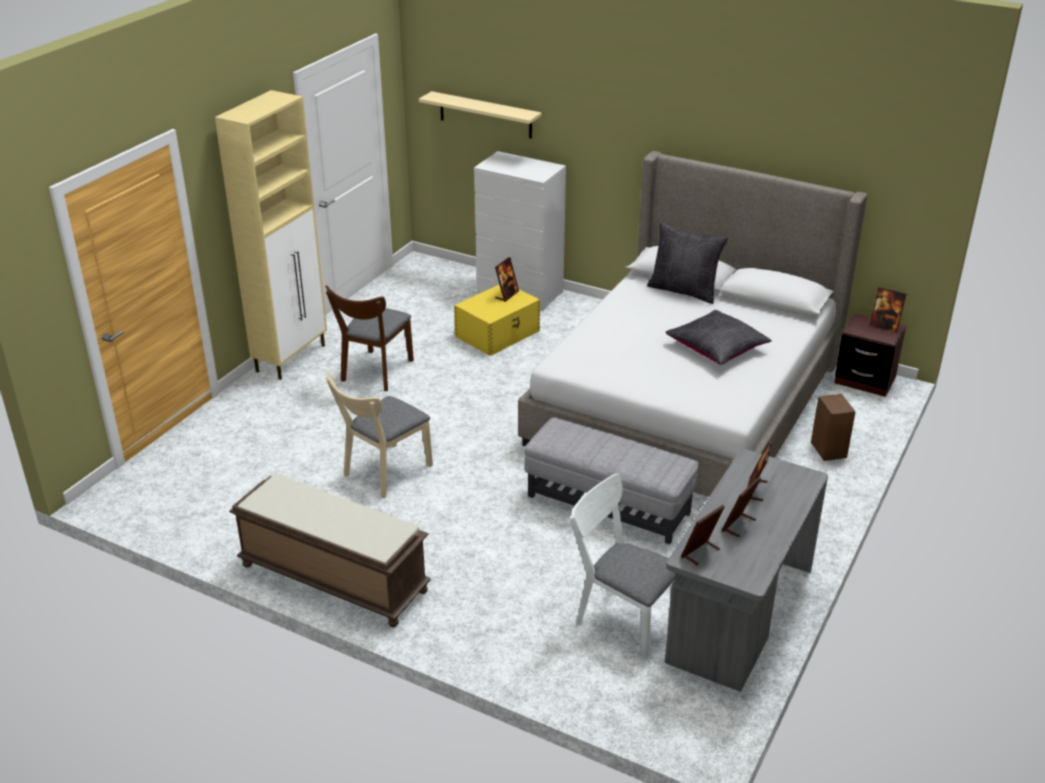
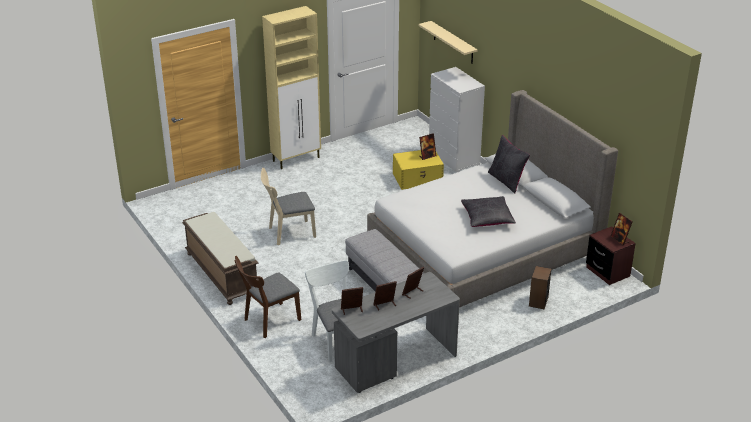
camera: 30 degrees right, 0 degrees up
brown chair [325,285,414,391] -> brown chair moved to [234,256,301,338]

